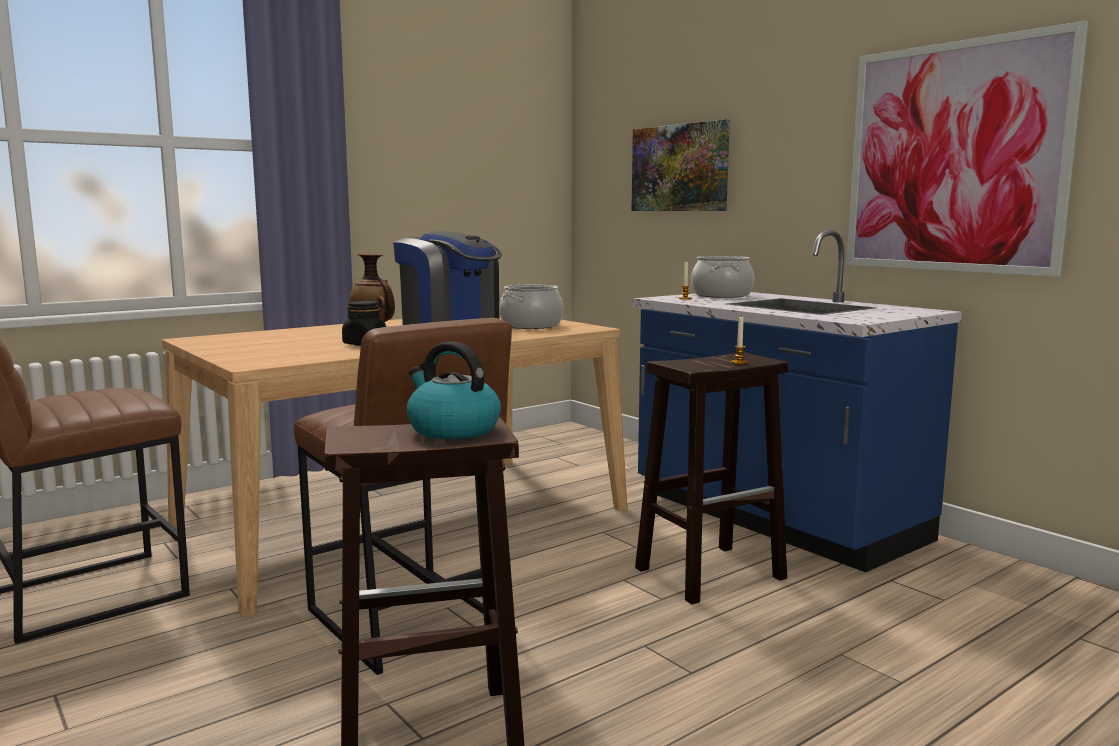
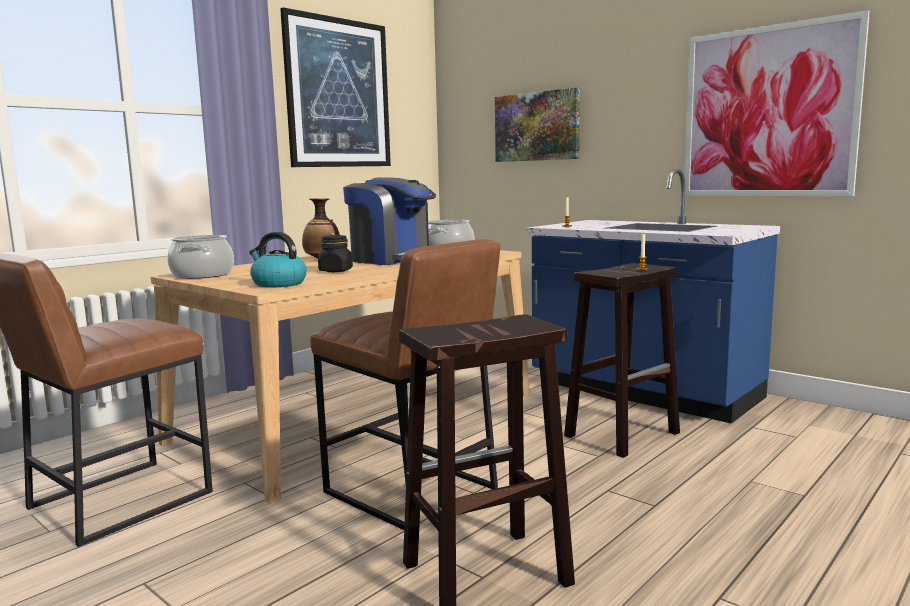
camera: 10 degrees left, 0 degrees up
kettle [407,342,501,439] -> kettle moved to [249,232,307,288]
cooking pot [691,256,754,298] -> cooking pot moved to [168,235,234,279]
none -> picture [280,7,391,167]

